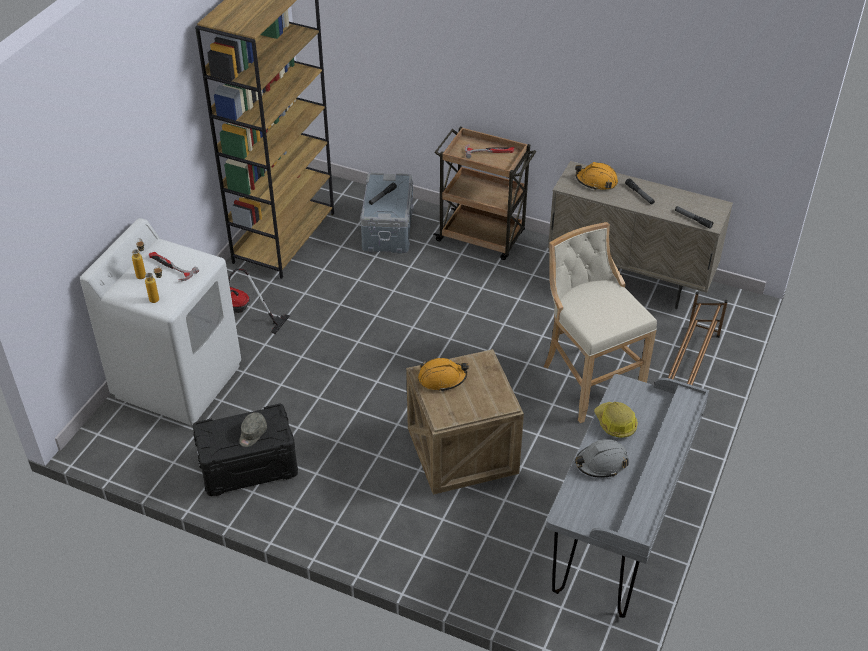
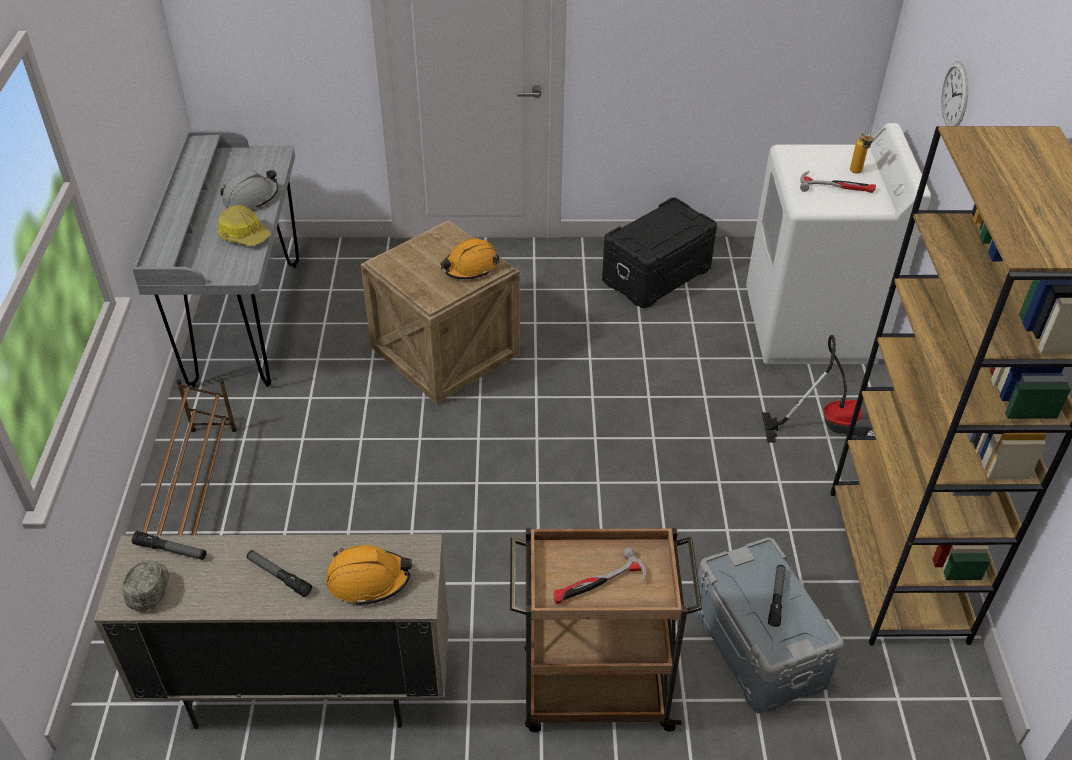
camera: 155 degrees right, 0 degrees up
bottle [145,267,162,303] -> none
grey cap [239,412,267,447] -> grey cap moved to [122,560,169,611]
beige stool [544,222,657,423] -> none
none -> wall clock [941,61,969,126]

